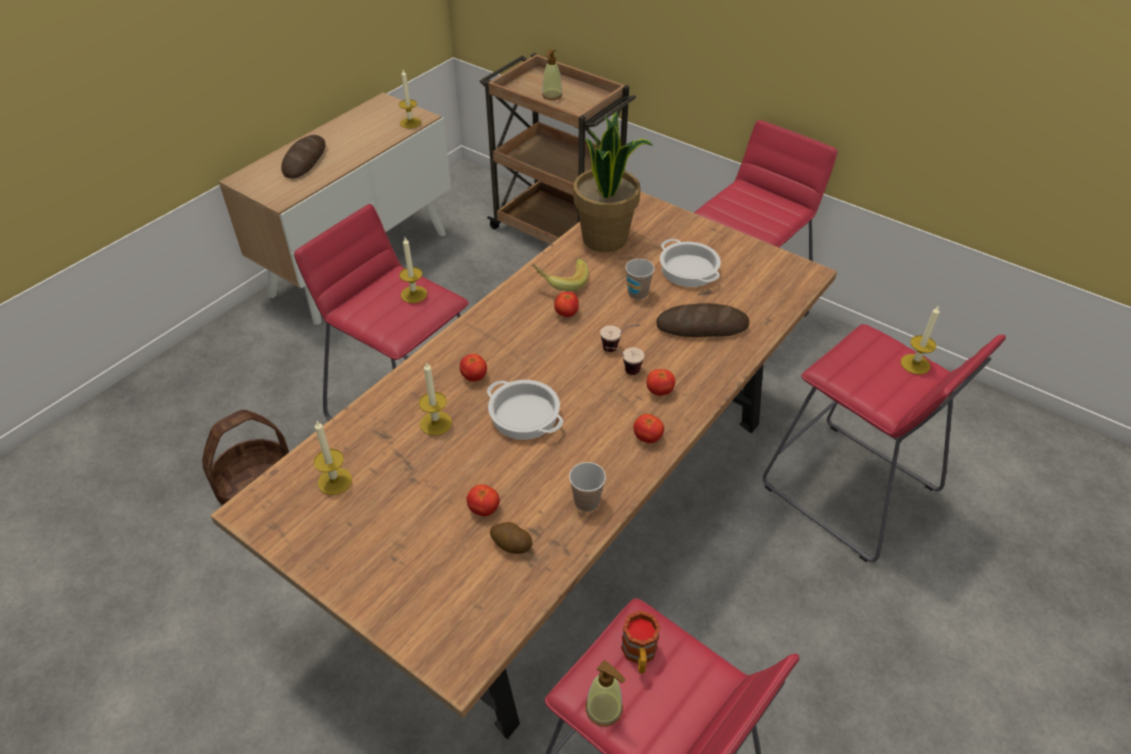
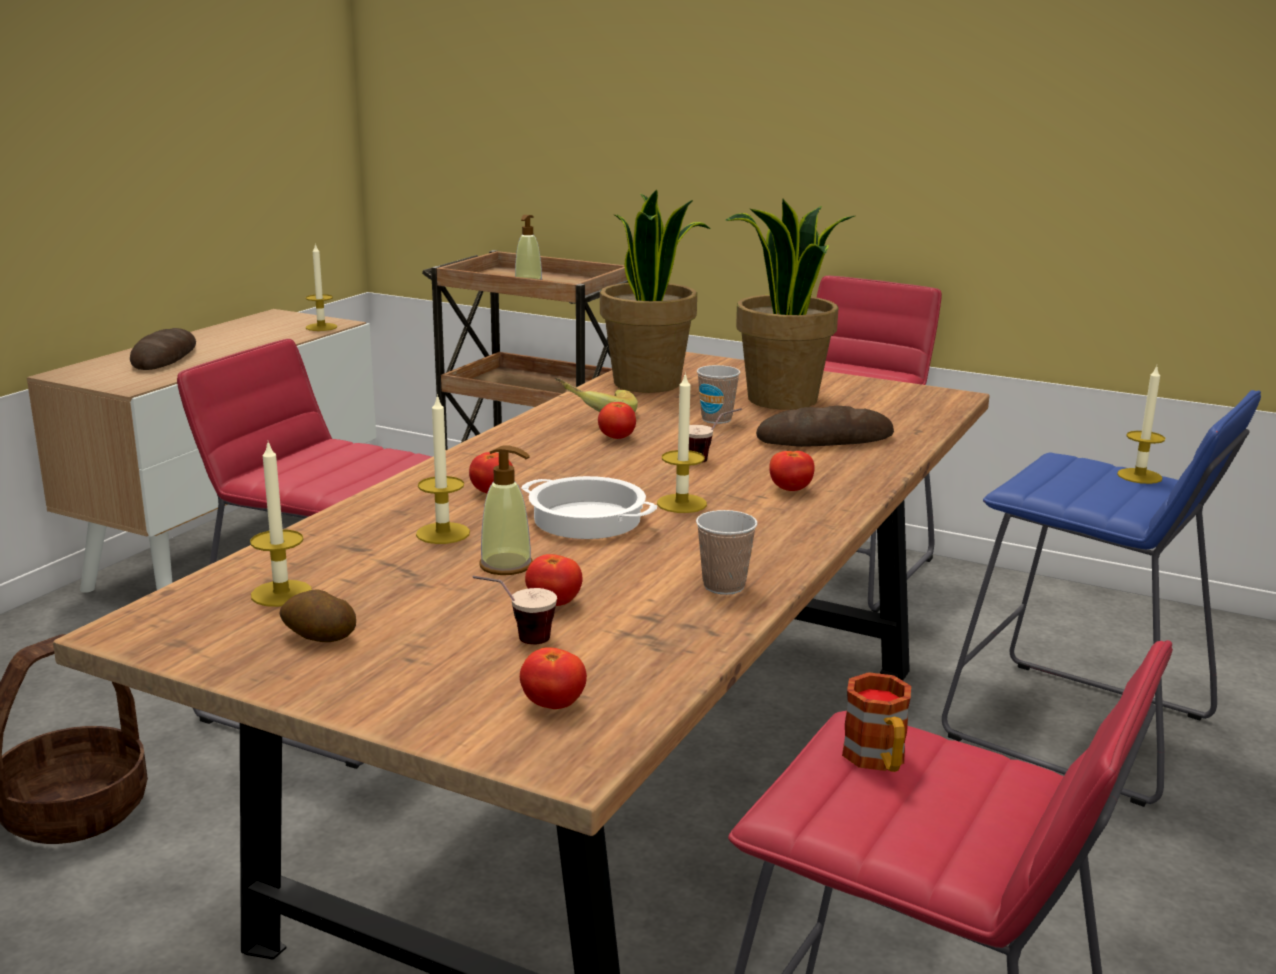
camera: 10 degrees left, 25 degrees down
candle [399,237,427,303] -> candle moved to [657,372,707,513]
potato [490,522,532,554] -> potato moved to [279,589,356,642]
soap dispenser [585,660,625,726] -> soap dispenser moved to [480,445,533,575]
cup [605,347,644,375] -> cup moved to [472,576,557,645]
tomato [633,414,664,443] -> tomato moved to [520,647,587,709]
cooking pot [660,239,721,287] -> potted plant [725,199,855,410]
red stool [763,324,1006,562] -> blue stool [942,390,1261,807]

